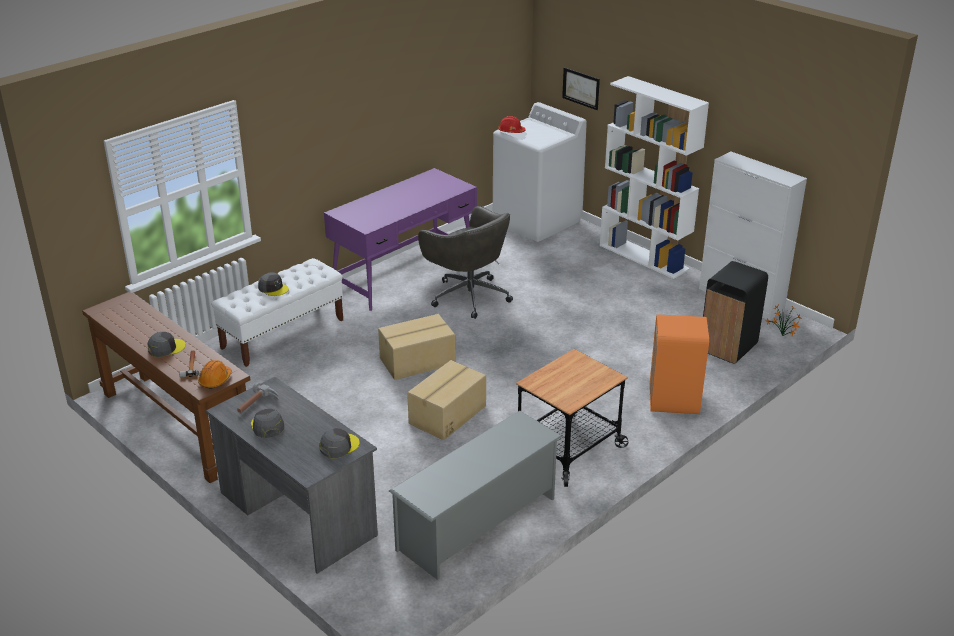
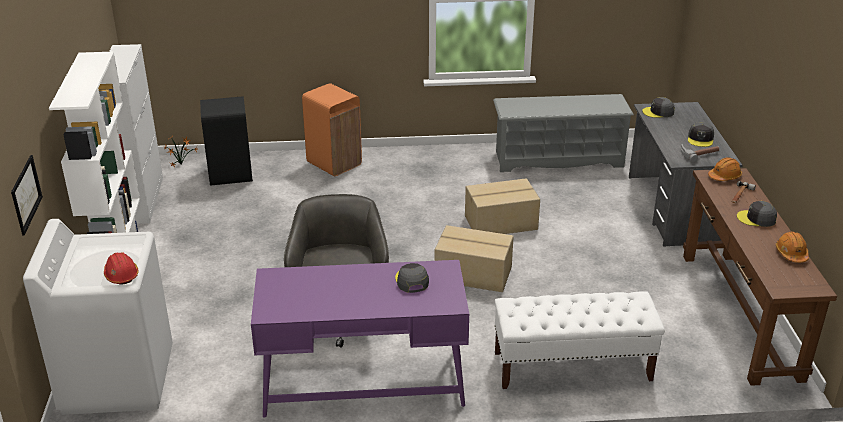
camera: 140 degrees left, 0 degrees up
grey cap [258,272,289,296] -> grey cap moved to [395,263,429,293]
cart [516,349,628,487] -> none
none -> orange hard hat [776,231,809,263]

